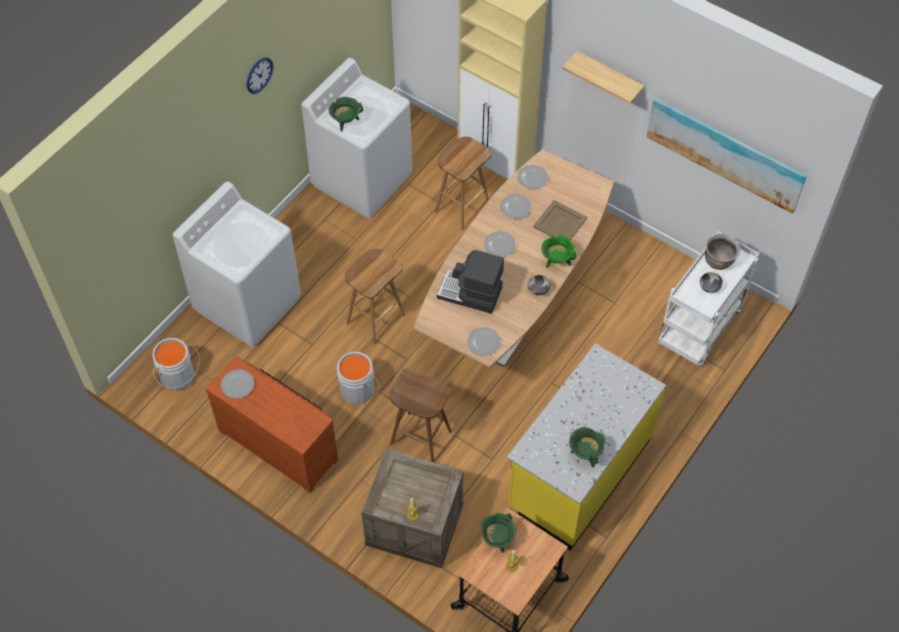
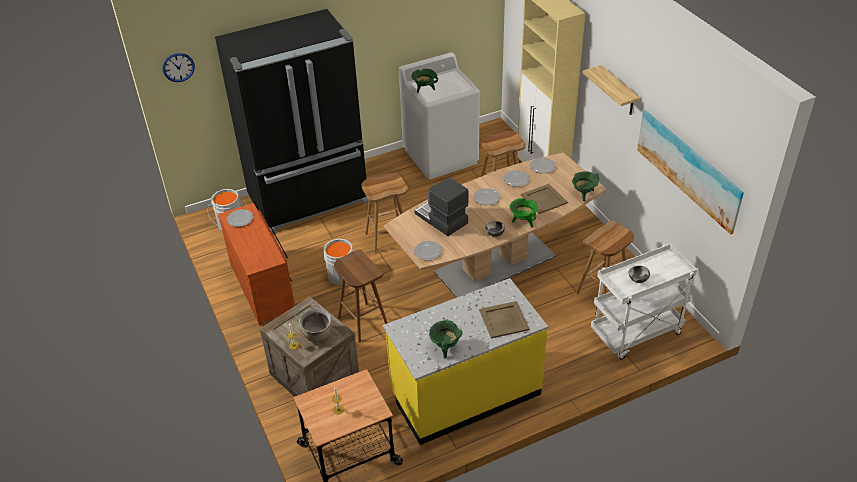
camera: 30 degrees right, 15 degrees down
white washing machine [173,181,301,347] -> black fridge [215,9,368,233]
wall clock [247,57,273,94] -> wall clock moved to [163,53,195,82]
green cooking pot [481,513,516,553] -> green cooking pot moved to [572,171,599,201]
brown cooking pot [705,234,740,270] -> brown cooking pot moved to [299,308,331,342]
none -> beige tray [479,301,529,338]
none -> brown stool [577,220,634,295]

